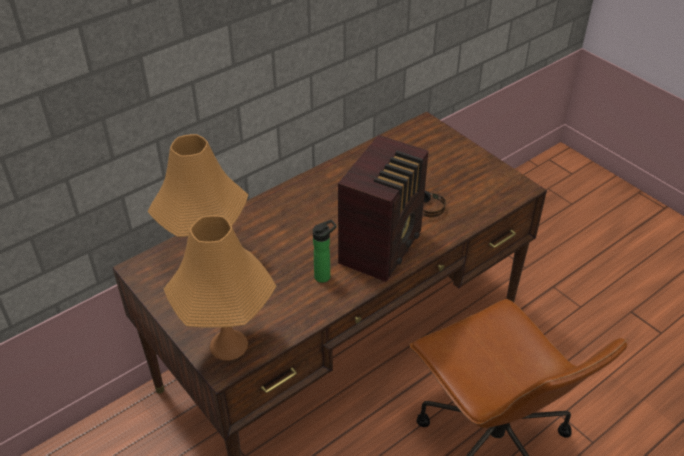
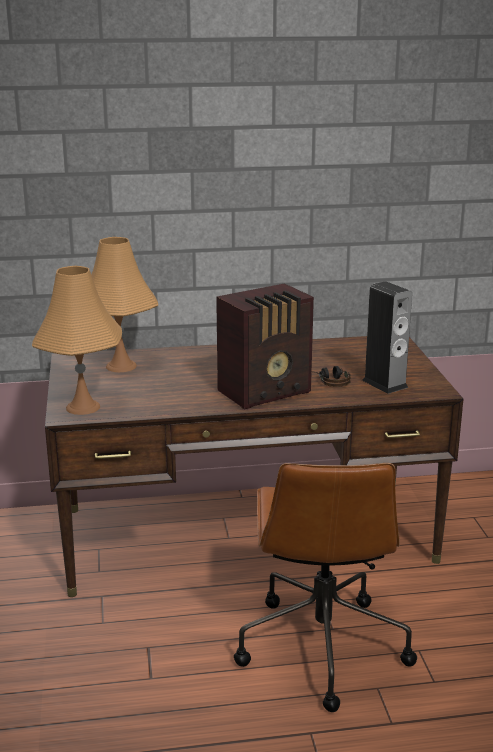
camera: 30 degrees right, 20 degrees down
bottle [313,220,337,283] -> none
none -> speaker [362,281,412,394]

